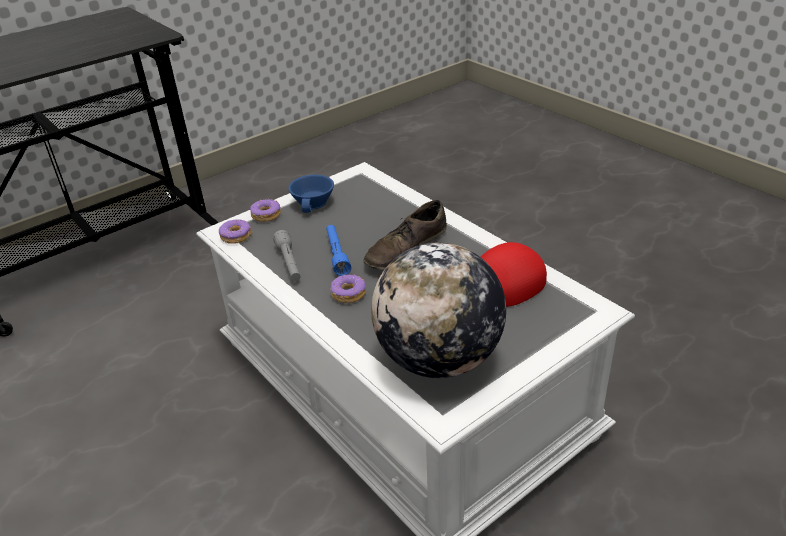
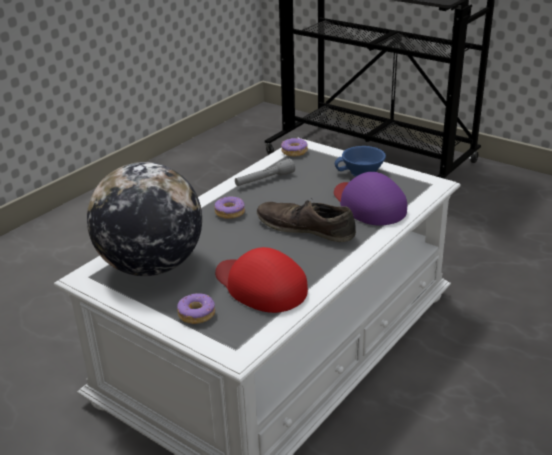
camera: 75 degrees right, 5 degrees down
donut [250,199,281,222] -> donut moved to [177,293,215,324]
blue flashlight [326,225,351,276] -> none
none -> purple cap [334,172,407,225]

